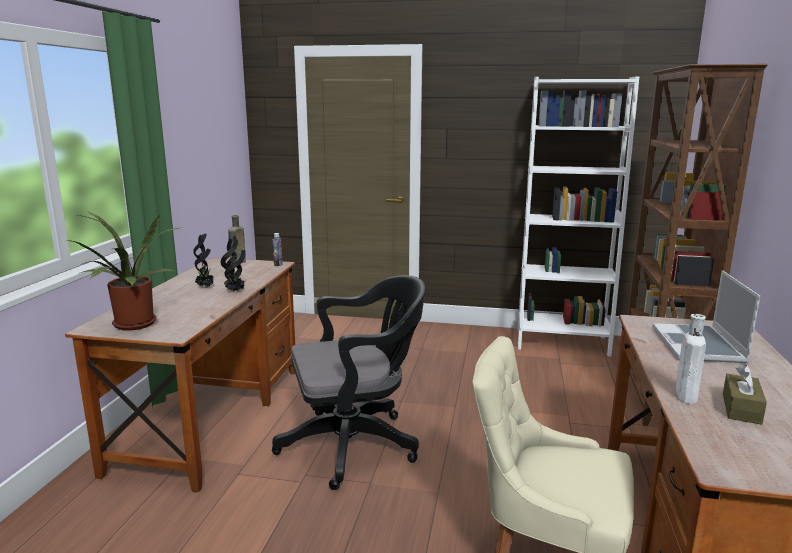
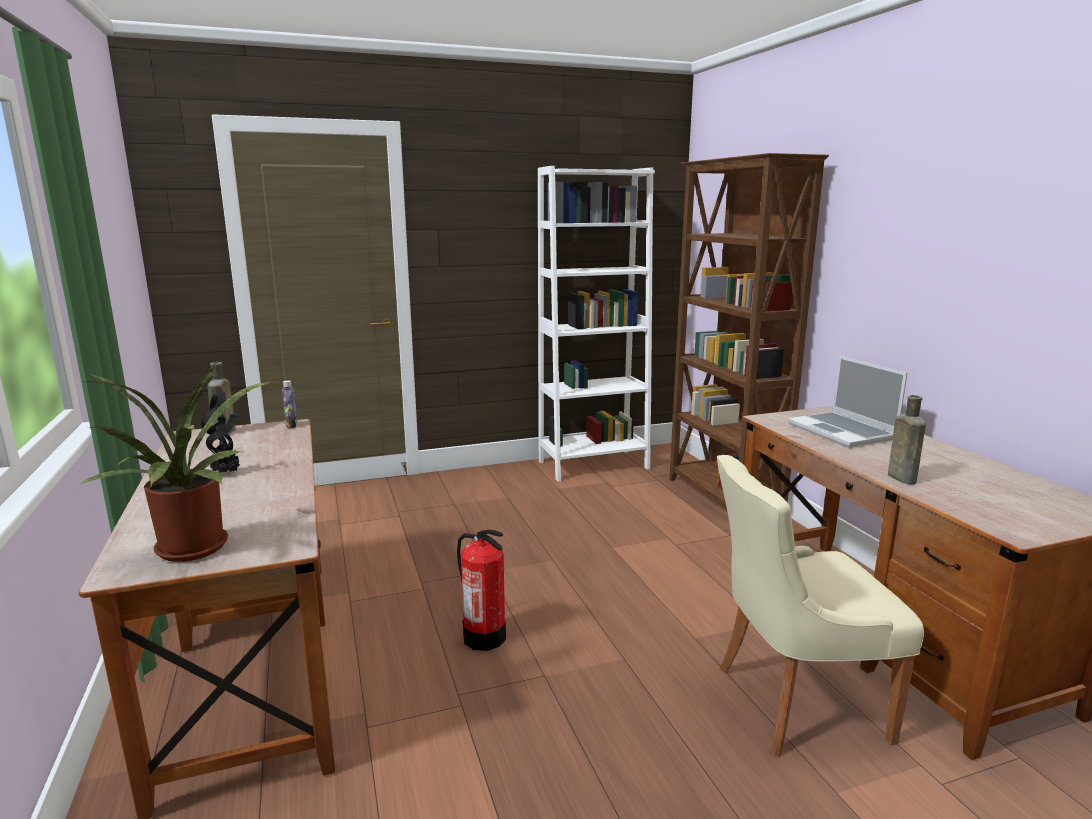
camera: 30 degrees left, 0 degrees up
potted plant [221,236,246,292] -> none
black office chair [272,275,426,490] -> fire extinguisher [457,530,506,651]
white bottle [676,314,706,404] -> brown bottle [888,395,926,484]
brown tissue box [723,365,767,425] -> none

